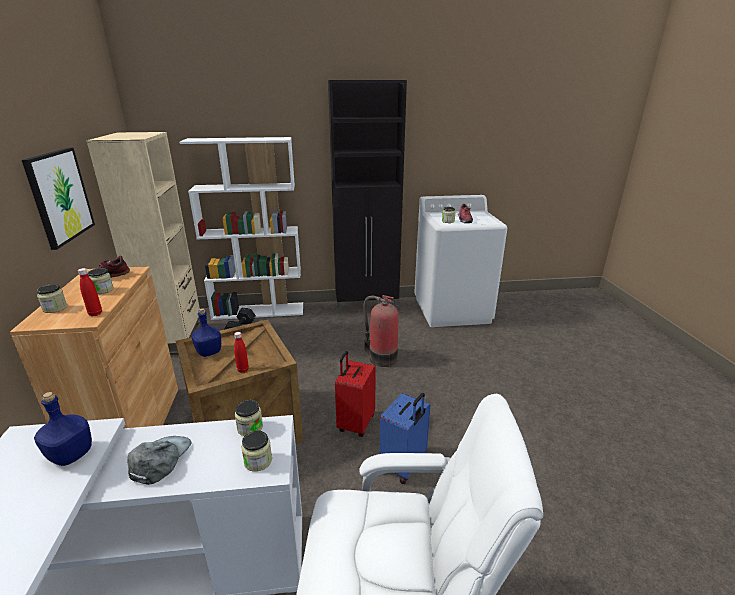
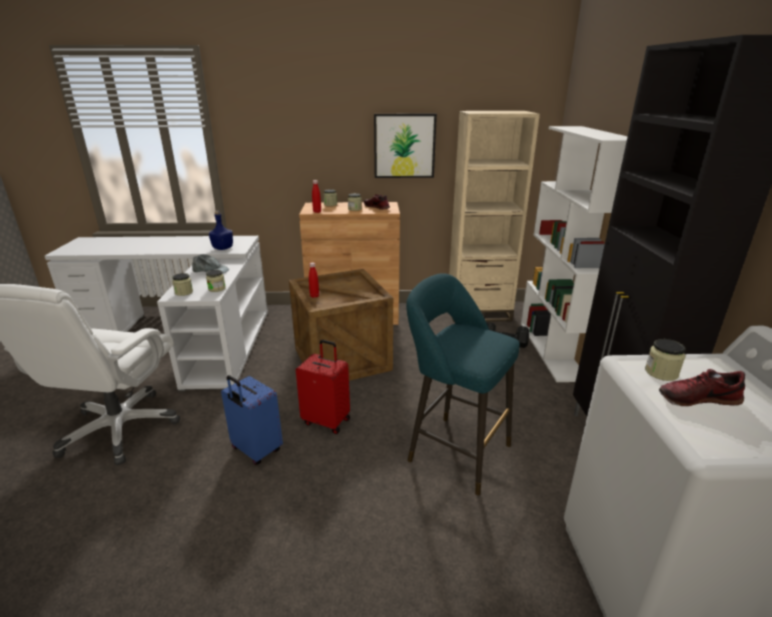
camera: 95 degrees right, 0 degrees up
blue bottle [191,308,221,357] -> none
fire extinguisher [363,295,398,367] -> turquoise stool [406,273,520,495]

